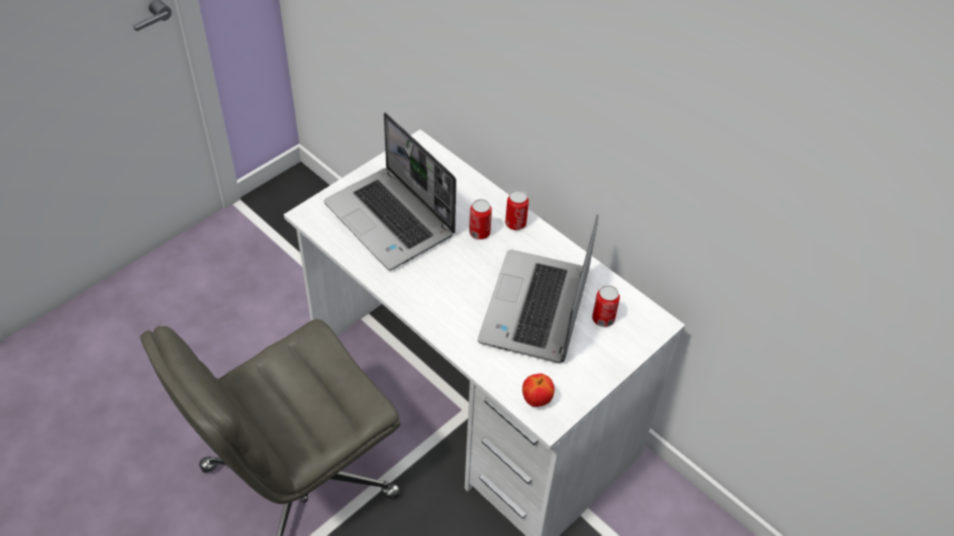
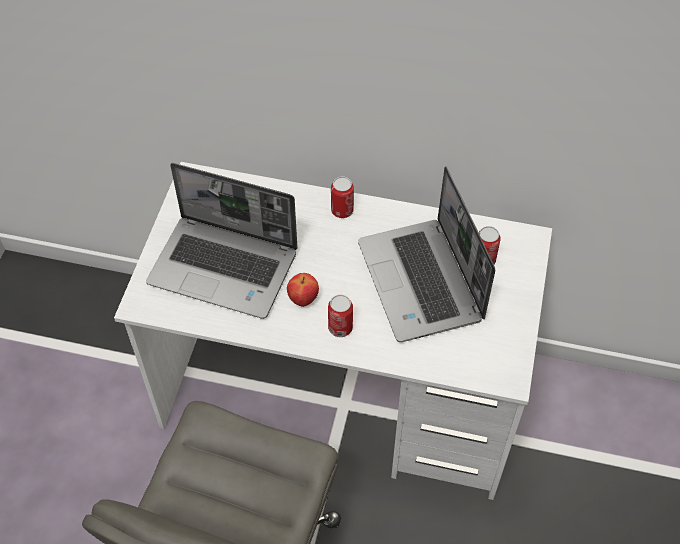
camera: 30 degrees left, 5 degrees up
can [469,199,492,240] -> can moved to [328,295,353,337]
apple [522,374,555,407] -> apple moved to [287,273,319,307]

